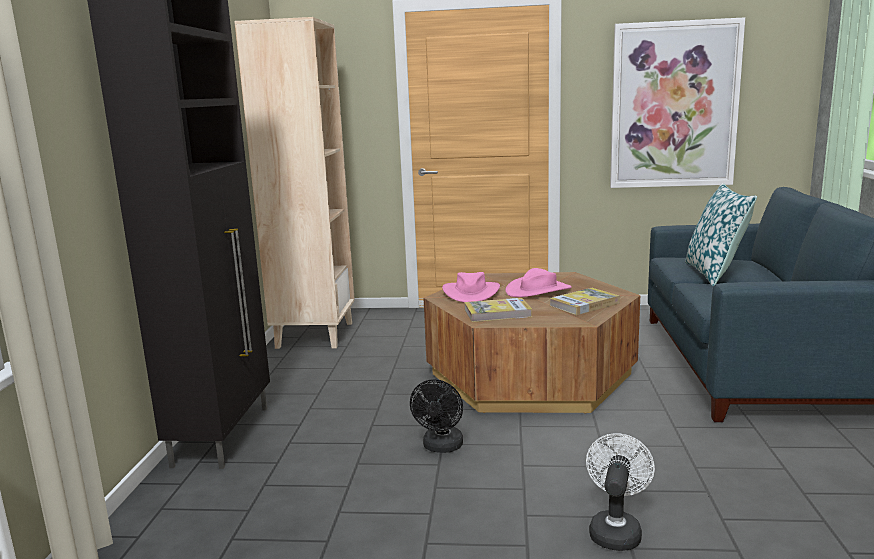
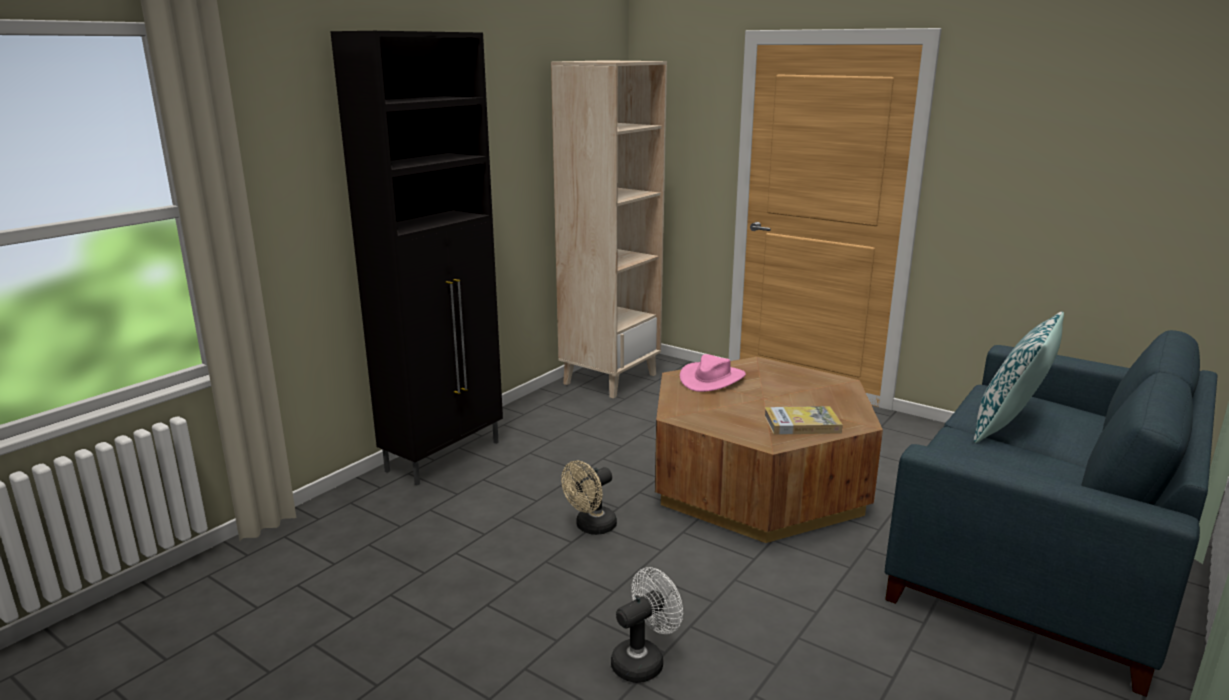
camera: 30 degrees right, 5 degrees up
black fan [410,379,463,453] -> beige fan [561,460,617,535]
book [465,298,532,322] -> none
pink hat [505,268,572,297] -> none
picture [610,17,745,188] -> none

